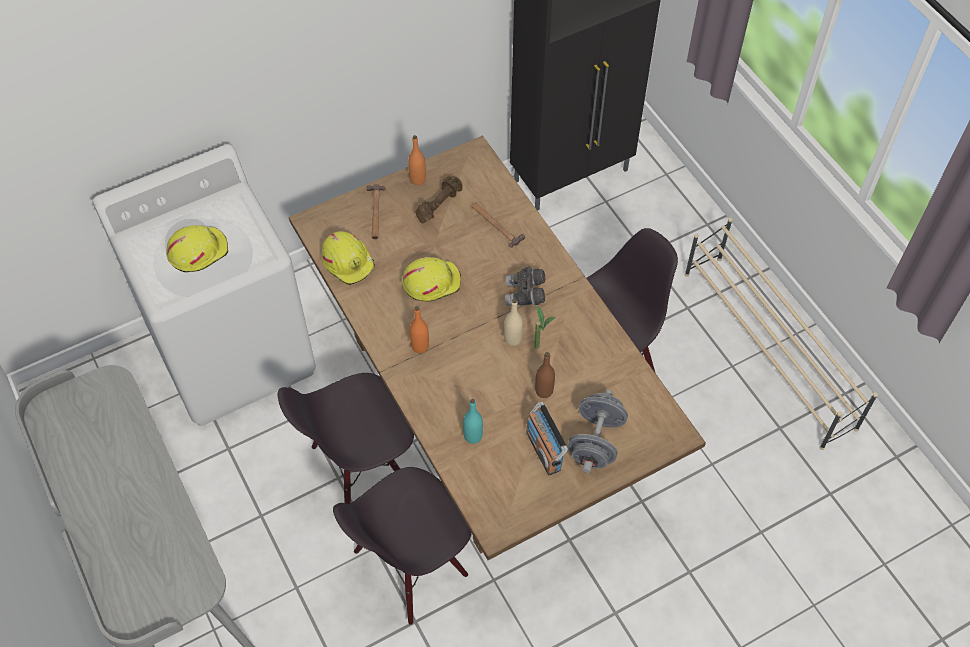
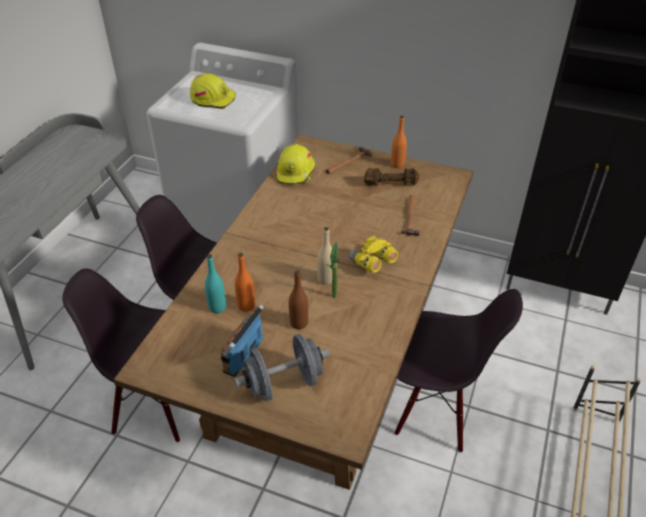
camera: 50 degrees right, 15 degrees down
yellow hard hat [402,257,461,302] -> none
orange bottle [410,306,429,353] -> orange bottle moved to [235,253,255,312]
grey binoculars [505,267,545,306] -> yellow binoculars [349,236,398,273]

